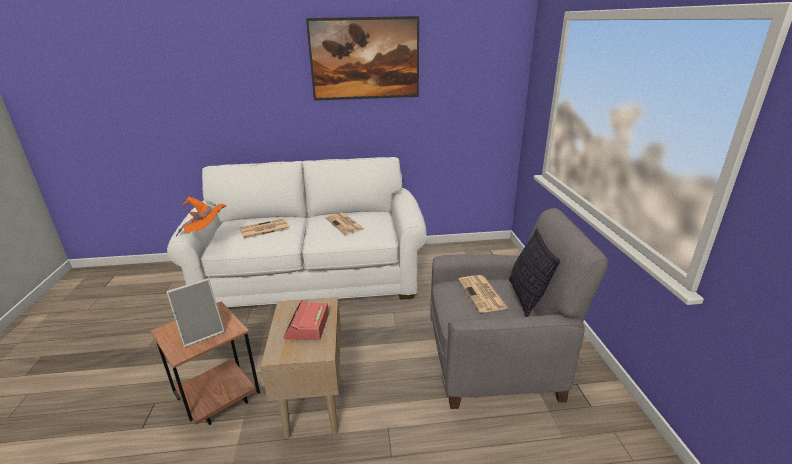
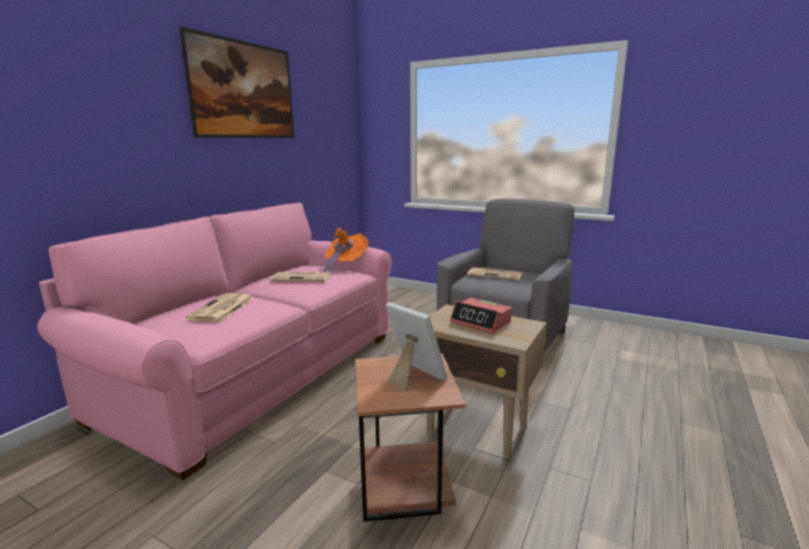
camera: 55 degrees left, 10 degrees down
picture frame [166,278,225,347] -> picture frame turned 45 degrees counterclockwise [386,302,448,391]
white sofa [167,157,427,307] -> pink sofa [37,203,392,480]
orange hat [176,197,227,236] -> orange hat moved to [323,228,368,273]
pillow [509,228,560,317] -> none

